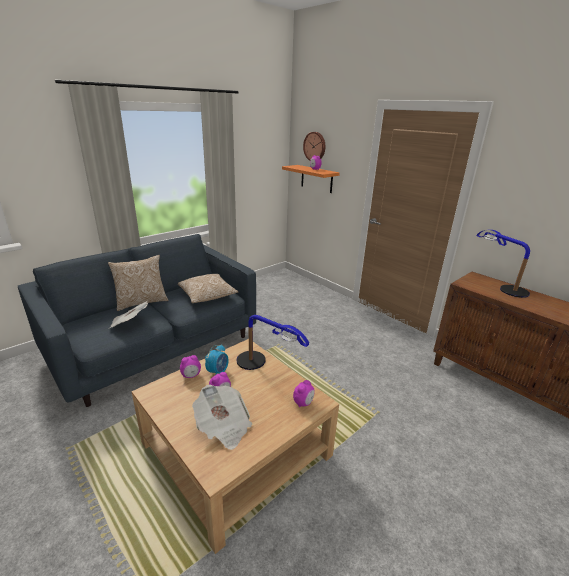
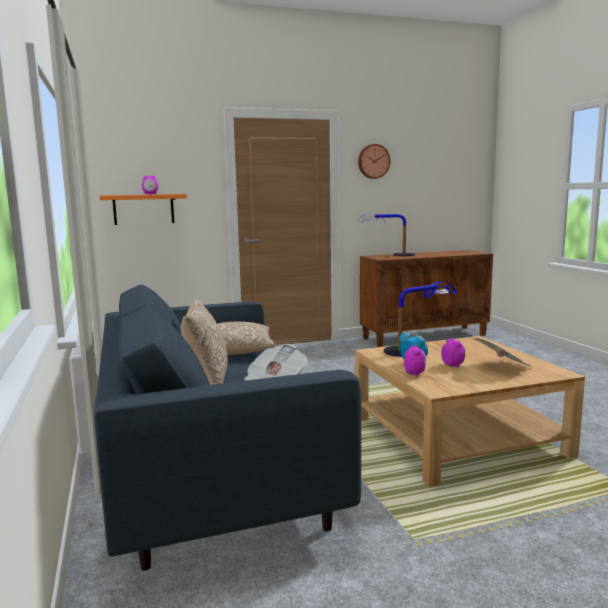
camera: 65 degrees left, 15 degrees down
alarm clock [293,380,315,407] -> none
wall clock [303,132,325,161] -> wall clock moved to [358,144,390,179]

